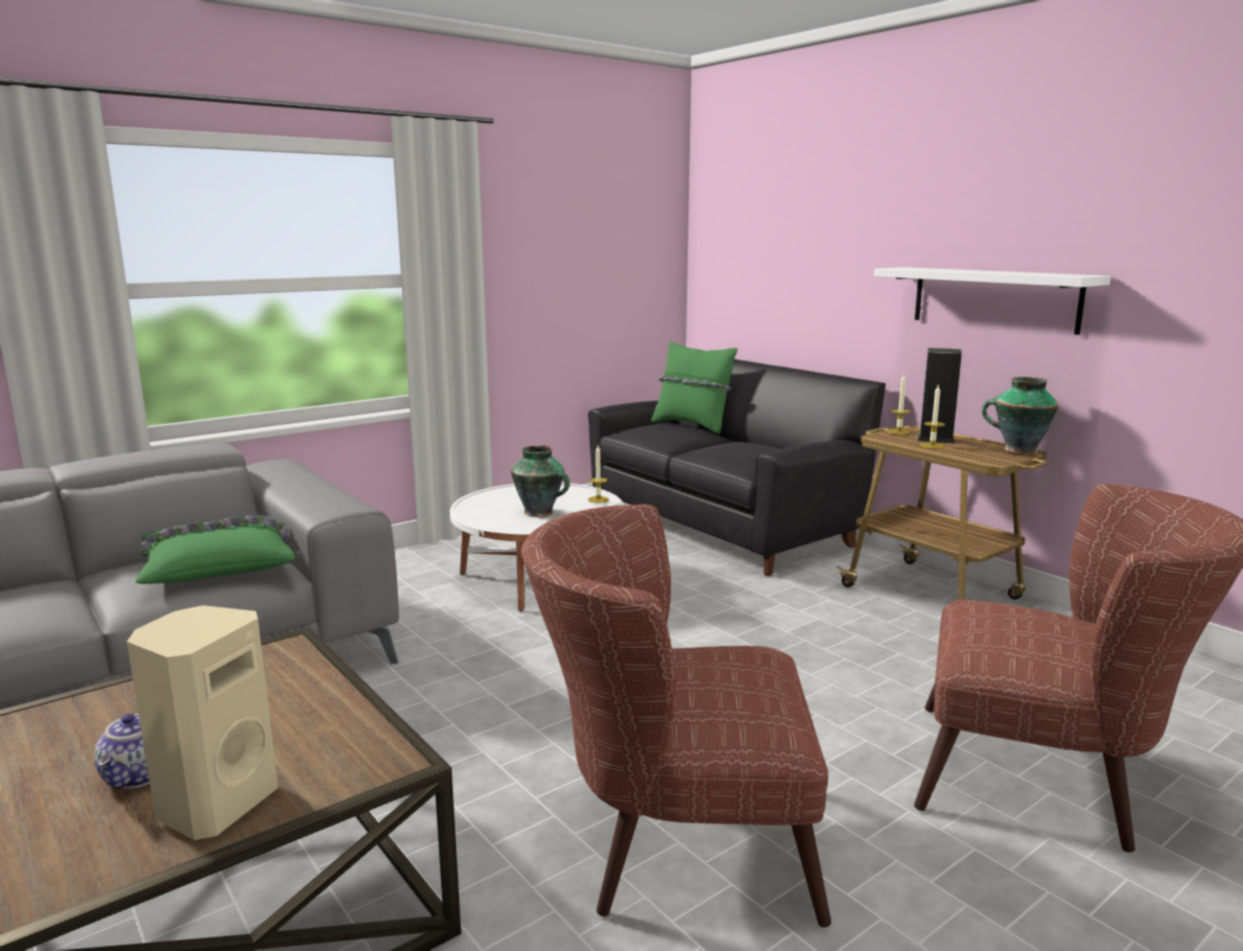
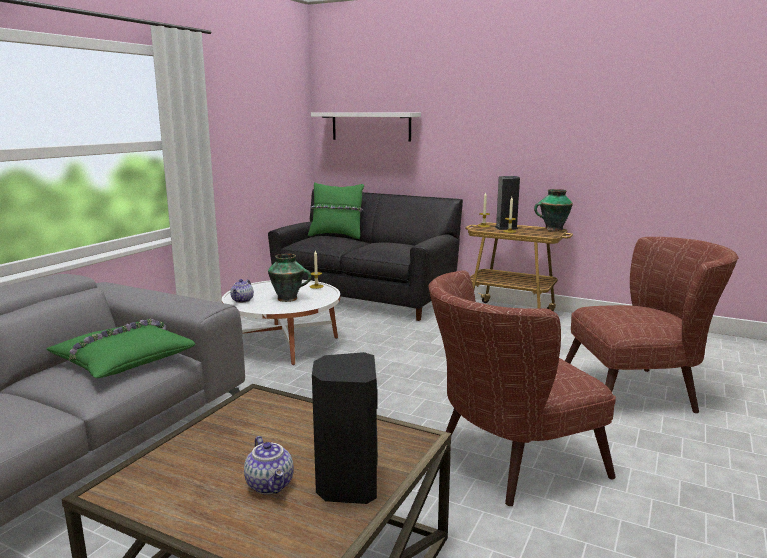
camera: 25 degrees left, 0 degrees up
beige speaker [127,605,278,840] -> black speaker [312,352,378,504]
white shelf [874,267,1111,335] -> white shelf moved to [311,112,421,142]
none -> teapot [230,279,254,303]

